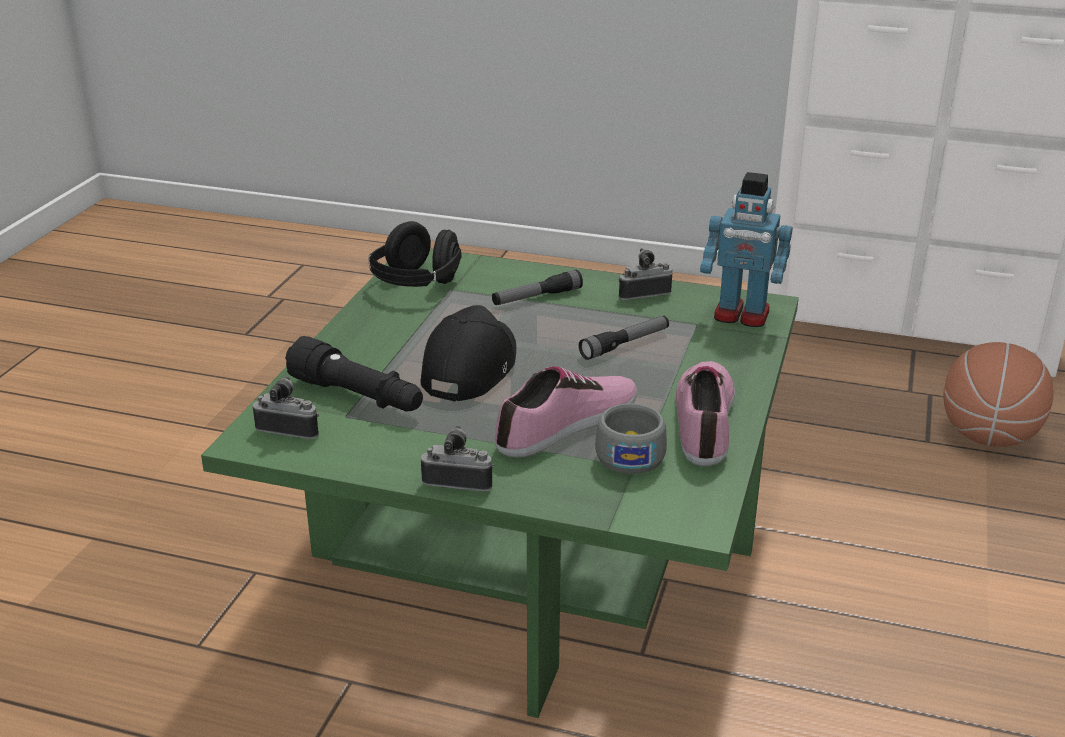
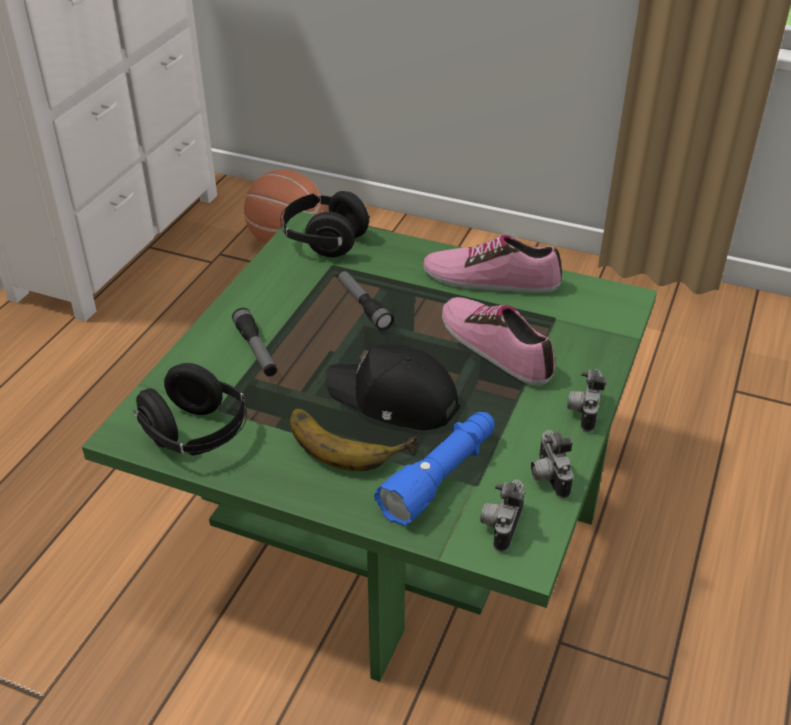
camera: 85 degrees left, 10 degrees up
black flashlight [285,336,423,412] -> blue flashlight [374,412,494,526]
grey cup [595,403,667,474] -> none
camera [618,248,673,300] -> camera moved to [531,430,573,498]
toy robot [700,172,792,327] -> black headphones [280,191,370,257]
none -> banana [290,408,419,471]

